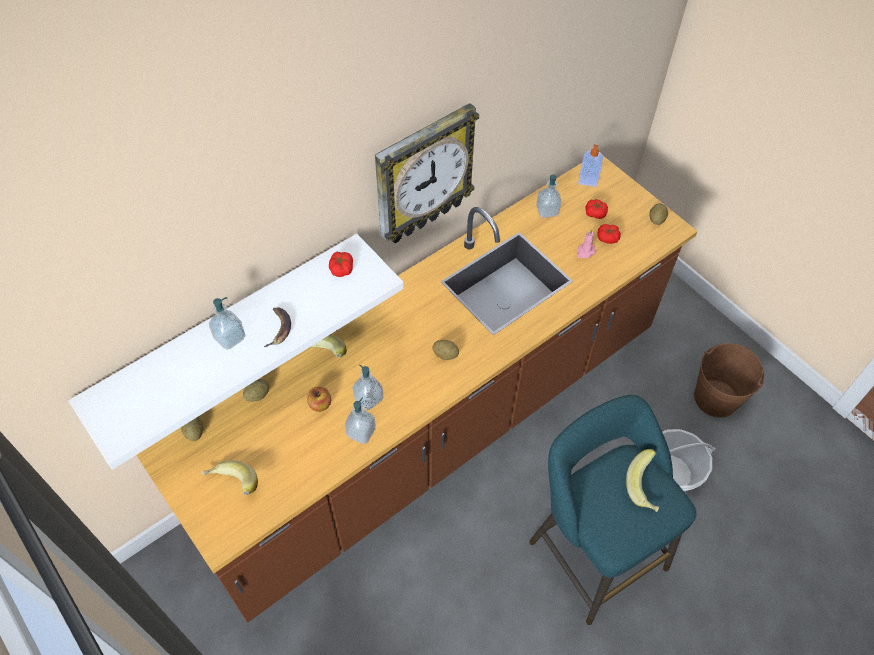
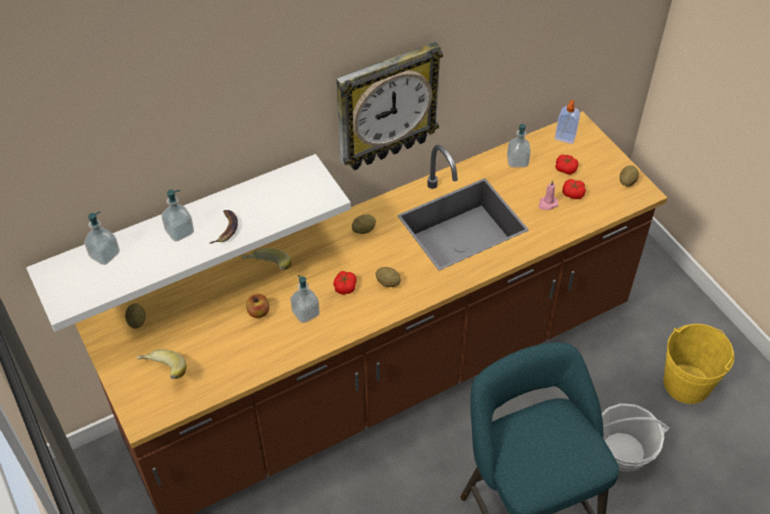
camera: 10 degrees right, 5 degrees down
potato [243,379,270,402] -> potato moved to [352,215,376,234]
tomato [329,252,353,277] -> tomato moved to [333,271,357,295]
soap dispenser [345,398,376,444] -> soap dispenser moved to [84,211,120,265]
banana [626,449,659,512] -> none
brown bucket [694,343,764,418] -> yellow bucket [664,324,734,404]

